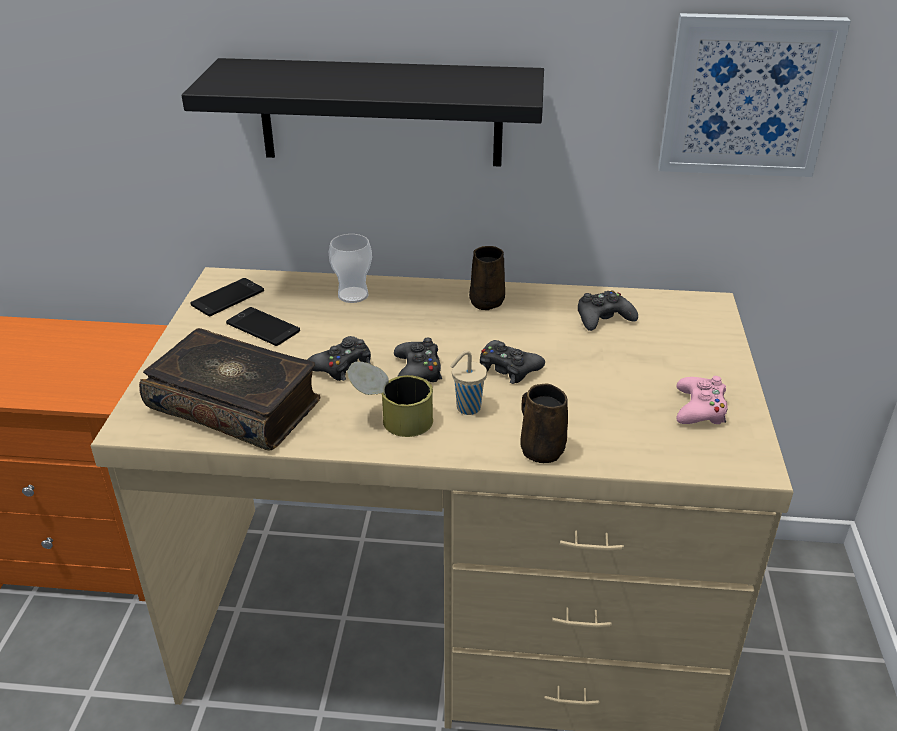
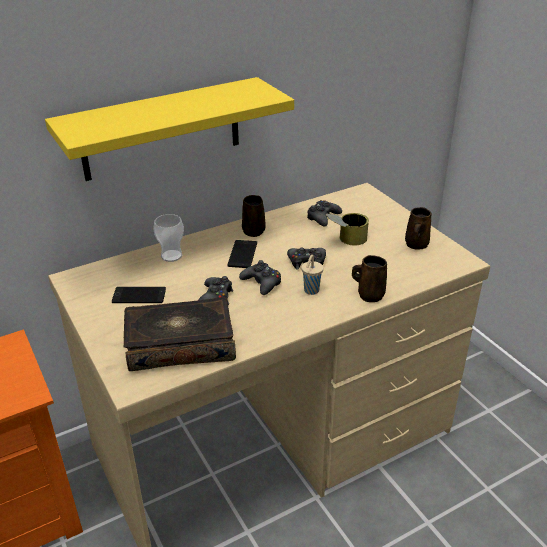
camera: 35 degrees left, 0 degrees up
black shelf [182,58,544,167] -> yellow shelf [45,77,294,181]
phone [190,278,264,316] -> phone moved to [228,240,257,268]
can [347,362,433,437] -> can moved to [326,213,369,245]
picture [658,13,851,177] -> none
pink game controller [676,376,727,424] -> brown mug [405,207,432,250]

